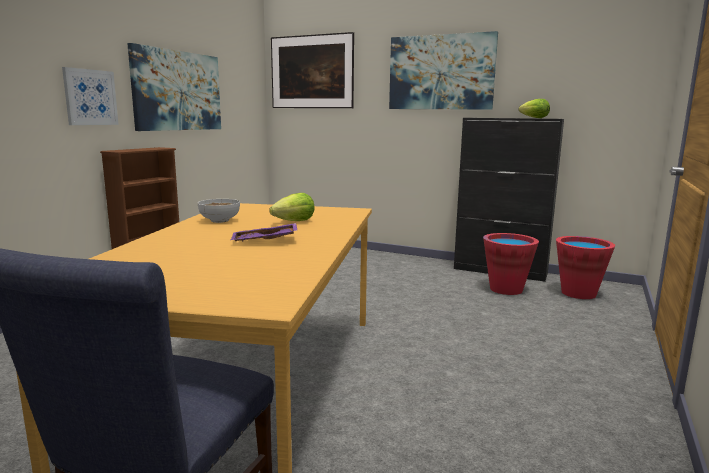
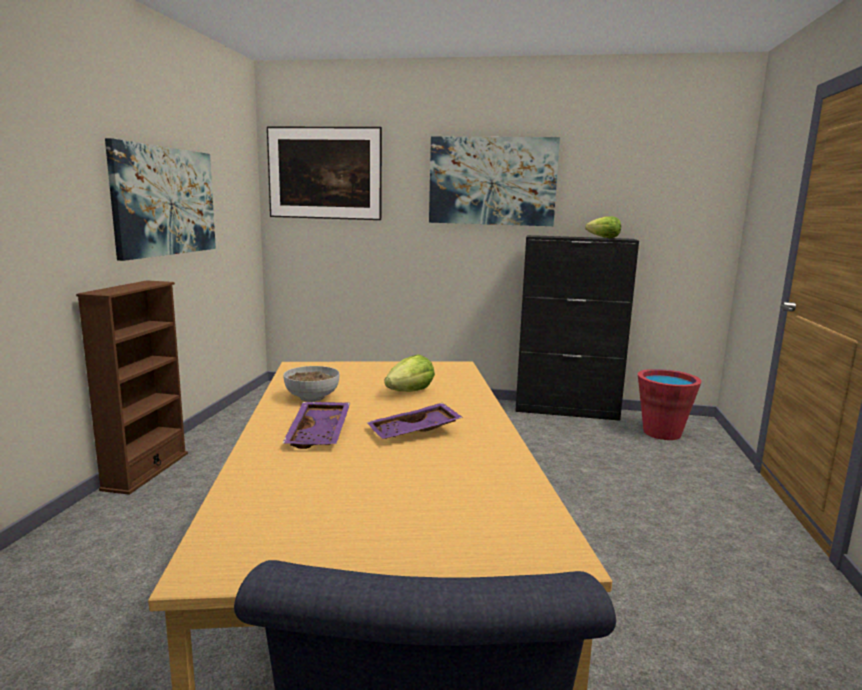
camera: 15 degrees left, 0 degrees up
picture [62,67,119,125] -> none
red bucket [483,233,539,295] -> none
none -> purple tray [282,402,350,449]

